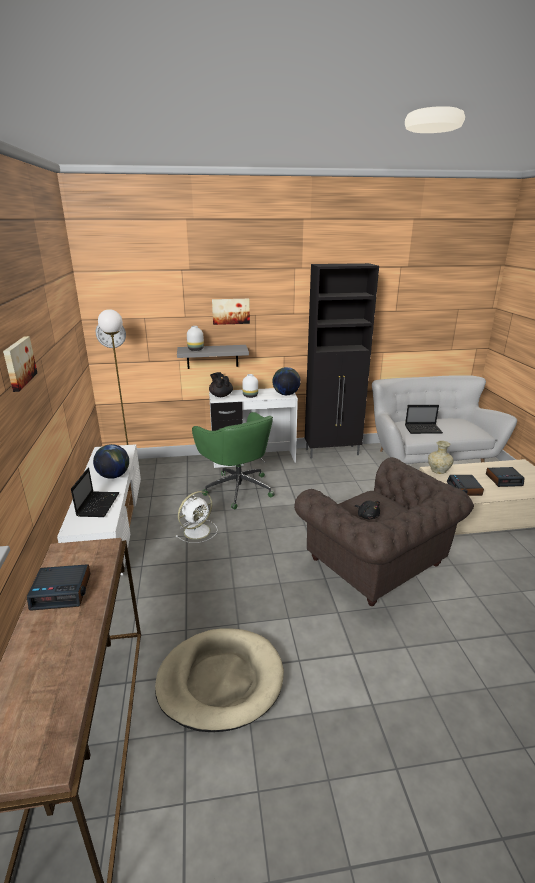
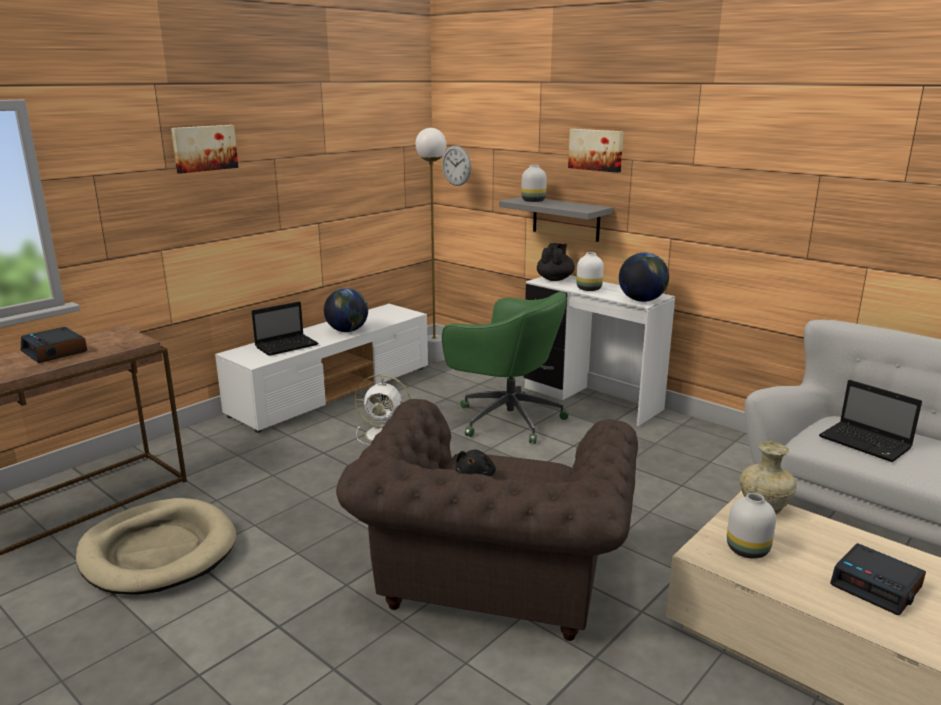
camera: 50 degrees right, 5 degrees down
green office chair [192,412,274,510] -> green office chair turned 75 degrees counterclockwise [442,292,569,444]
black cabinet [305,263,379,458] -> none
alarm clock [447,475,484,496] -> white vase [727,493,776,559]

